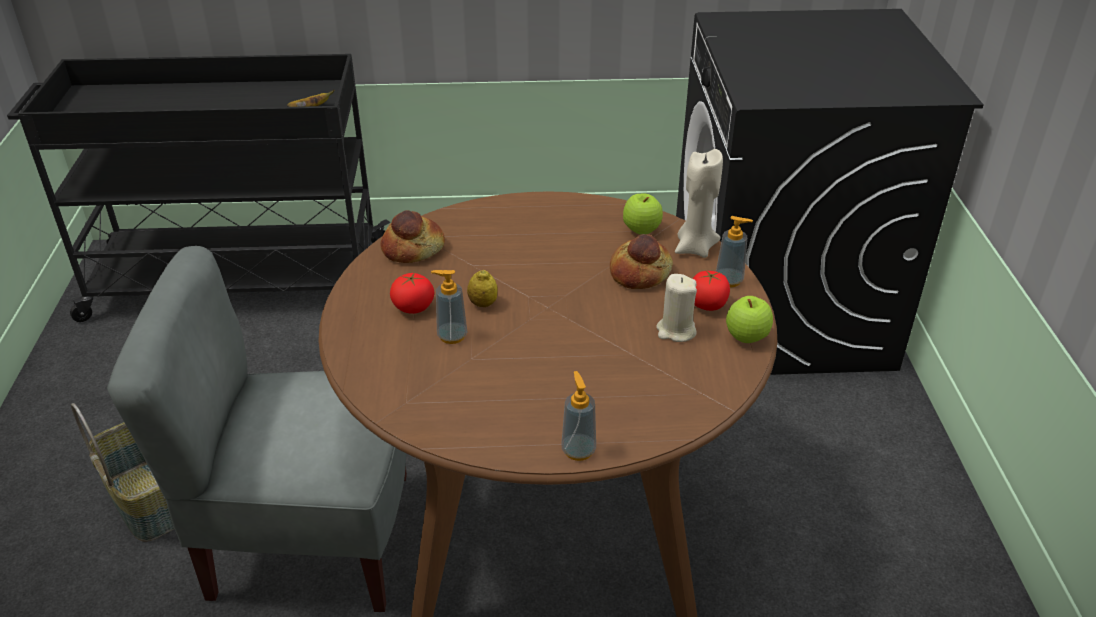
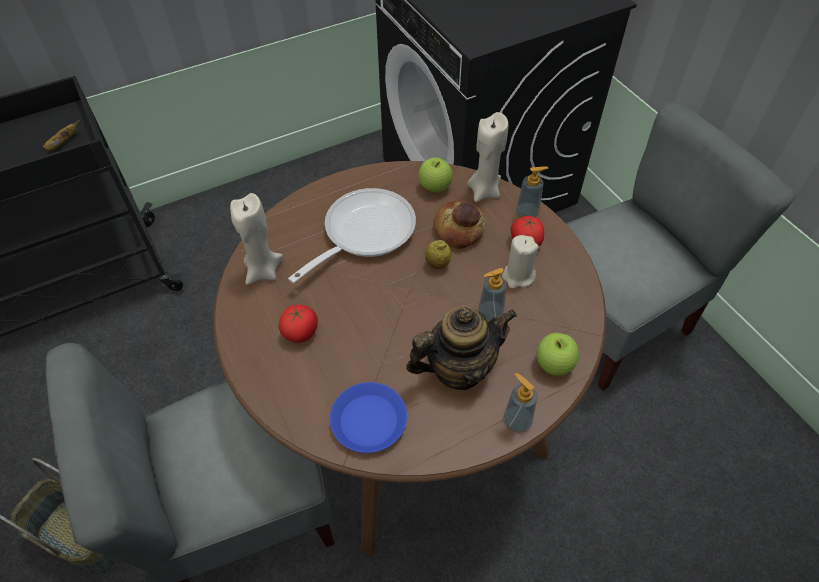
camera: 25 degrees left, 15 degrees up
bread [380,210,445,263] -> beige candle [230,193,283,285]
soap dispenser [431,270,467,344] -> soap dispenser moved to [478,268,507,322]
lemon [467,270,498,307] -> lemon moved to [425,240,451,269]
apple [726,296,773,343] -> apple moved to [536,333,579,376]
none -> frying pan [288,188,416,283]
none -> blue plate [330,382,407,453]
none -> teapot [406,306,517,390]
none -> grey chair [566,101,797,391]

